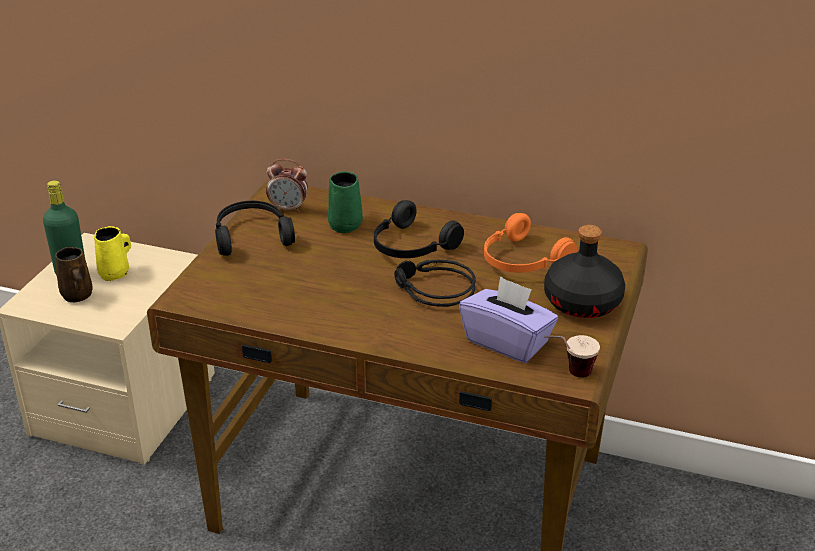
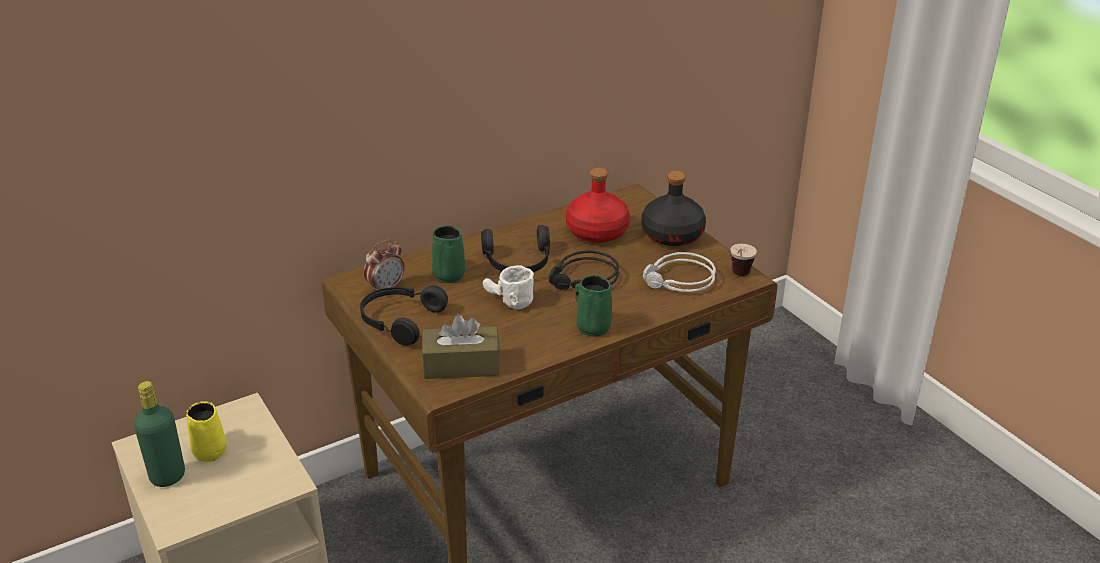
camera: 50 degrees left, 0 degrees up
brown mug [55,247,93,302] -> none
purple tissue box [459,276,558,363] -> grey headphones [643,252,716,292]
orange headphones [484,213,577,273] -> red bottle [566,168,630,243]
none -> brown tissue box [422,315,500,379]
none -> white mug [483,265,534,310]
none -> green mug [575,275,612,337]

